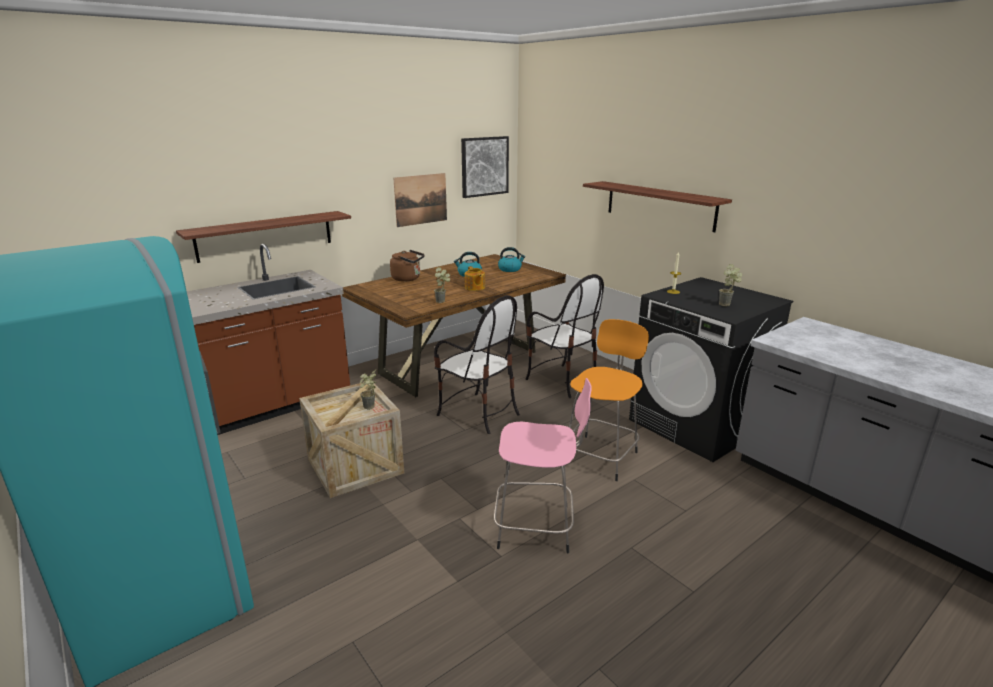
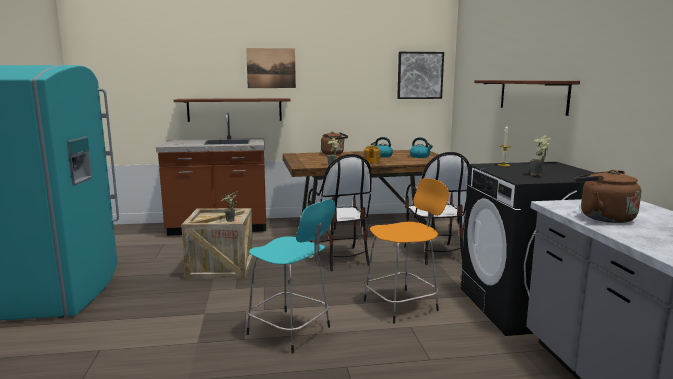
camera: 30 degrees right, 10 degrees down
picture [393,173,447,227] -> picture moved to [246,48,296,88]
pink stool [494,378,592,553] -> turquoise stool [247,199,335,354]
none -> brown kettle [574,170,641,223]

